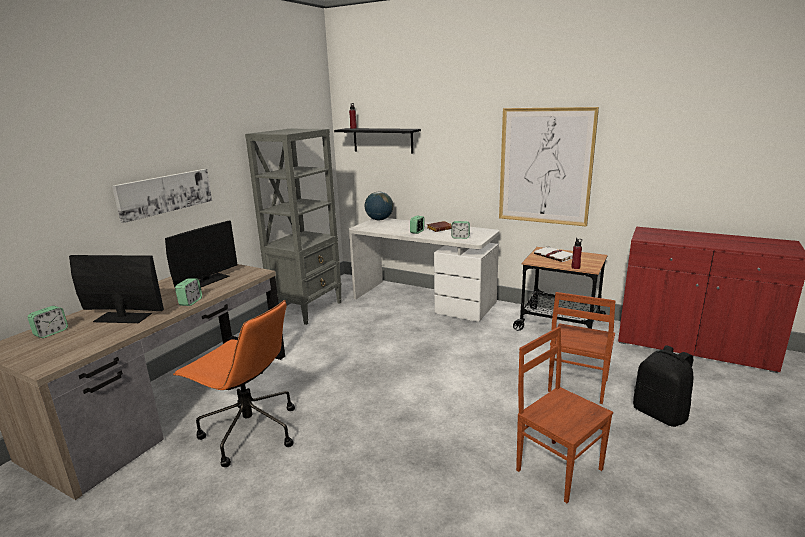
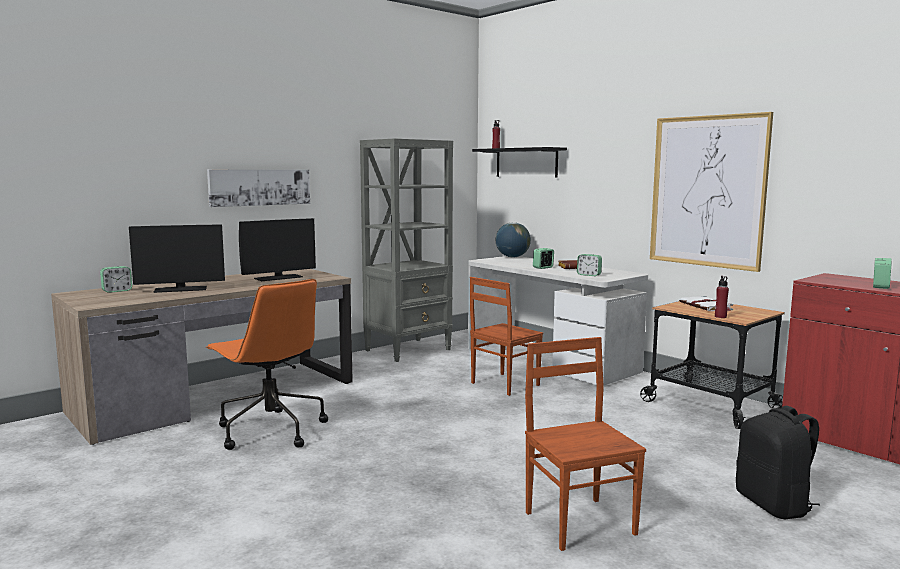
camera: 20 degrees right, 10 degrees down
monitor [69,255,164,323] -> monitor turned 135 degrees clockwise [129,224,225,293]
alarm clock [175,278,202,306] -> alarm clock moved to [873,258,892,289]
brown chair [548,292,615,404] -> brown chair moved to [470,277,543,396]

